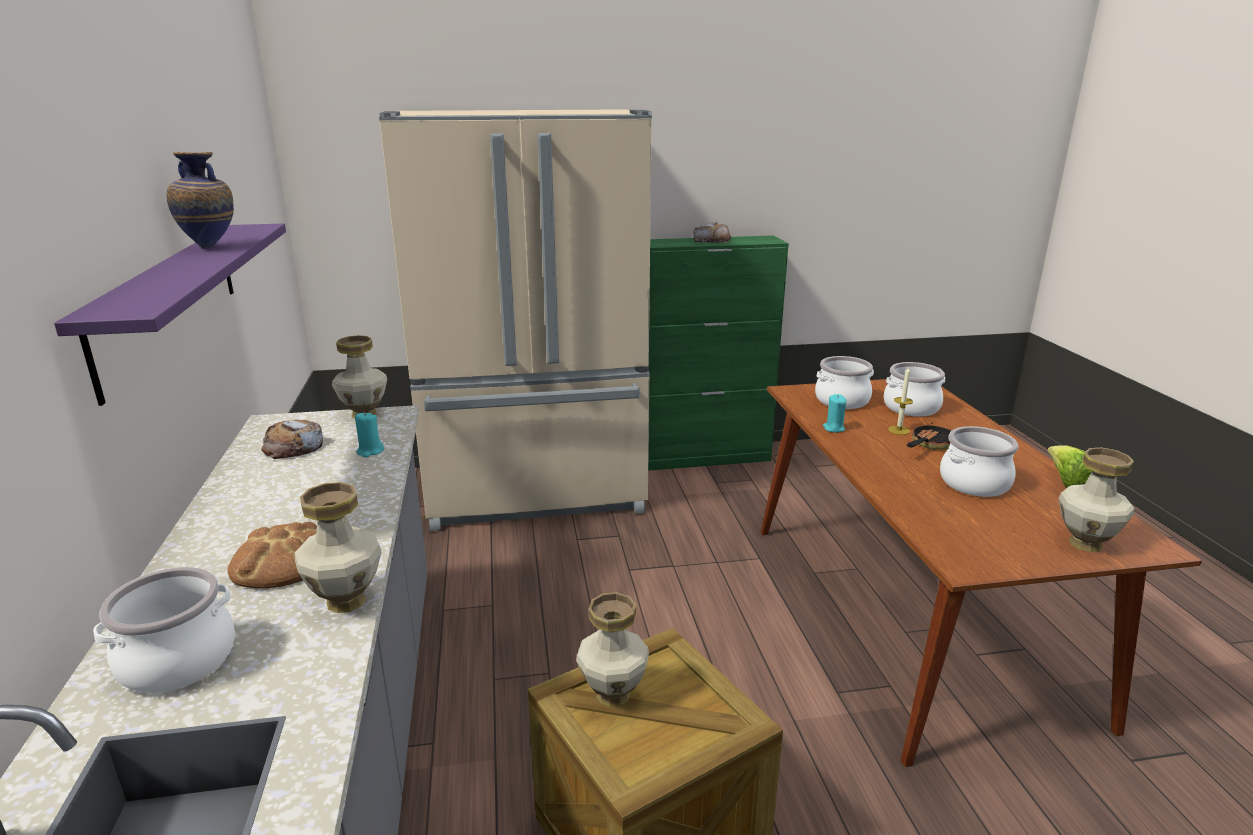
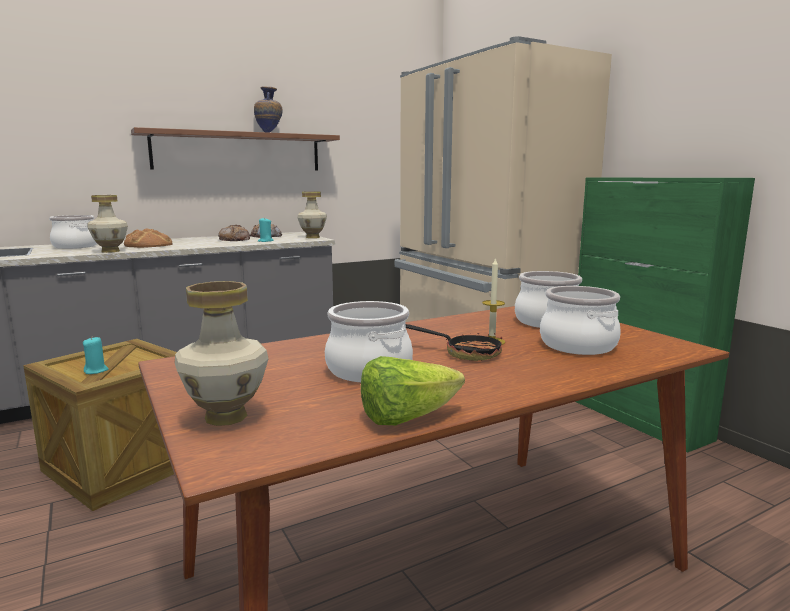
camera: 70 degrees right, 10 degrees down
purple shelf [54,224,286,406] -> brown shelf [131,127,340,170]
vase [576,592,649,707] -> none
bread [693,222,731,243] -> bread moved to [218,225,250,241]
turquoise candle [823,394,846,433] -> turquoise candle moved to [83,337,109,374]

